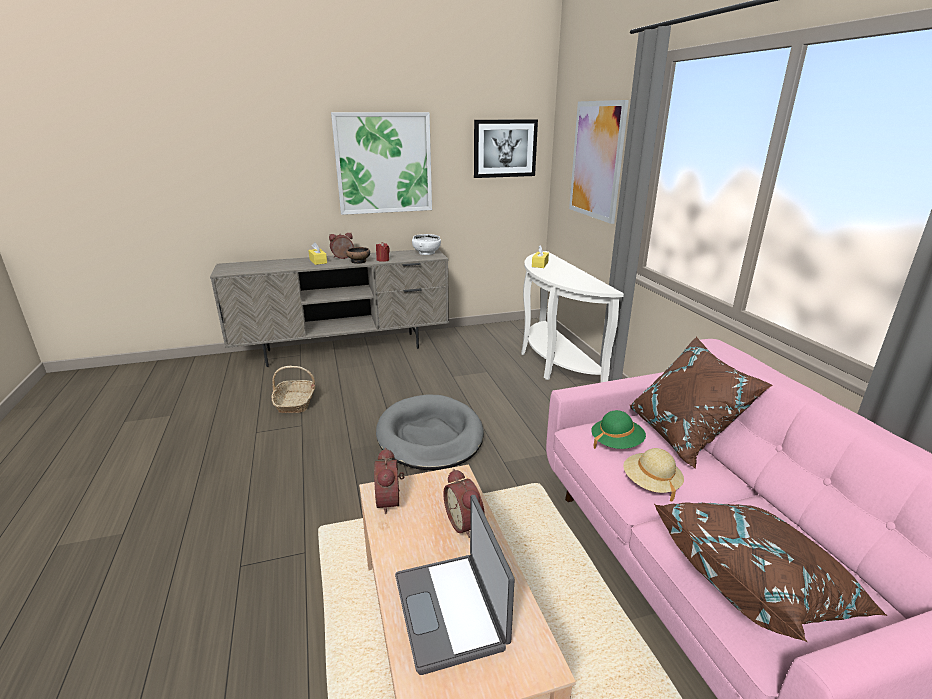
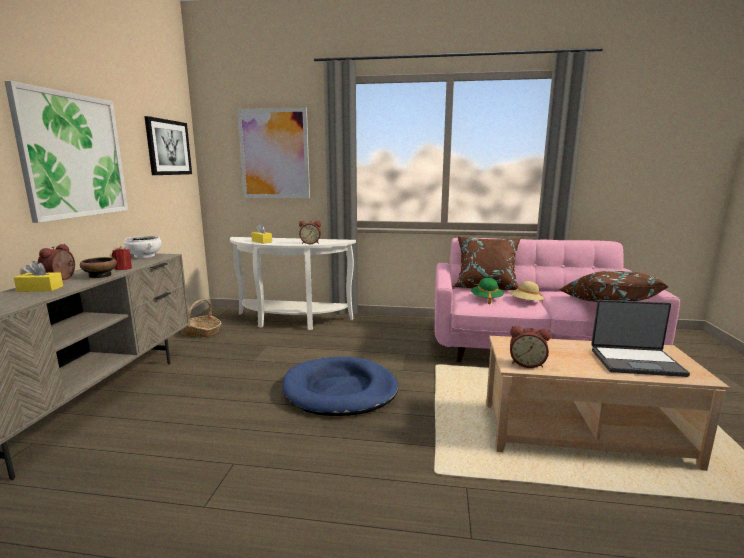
camera: 65 degrees left, 10 degrees down
basket [271,366,315,413] -> basket moved to [181,299,221,338]
grey dog bed [376,394,484,470] -> blue dog bed [282,357,398,416]
alarm clock [443,469,485,538] -> alarm clock moved to [299,221,321,244]

